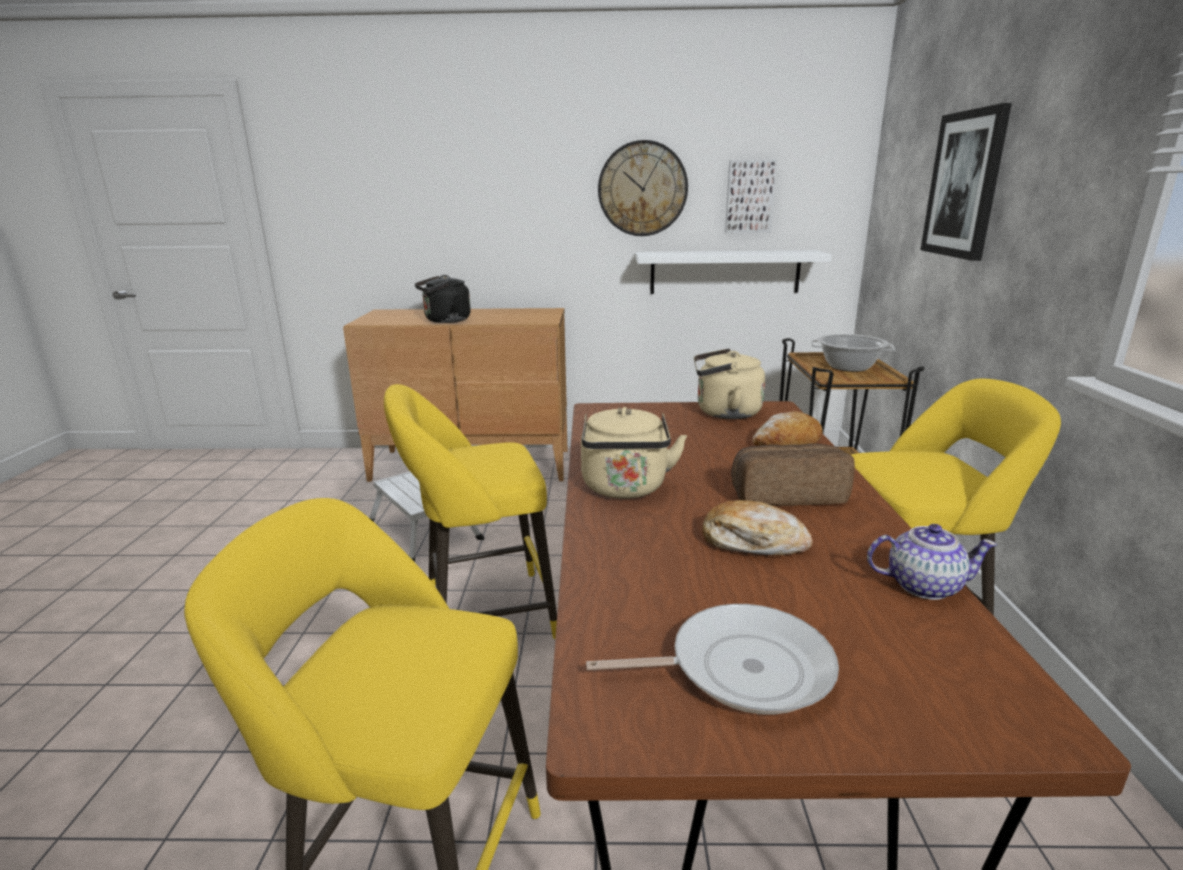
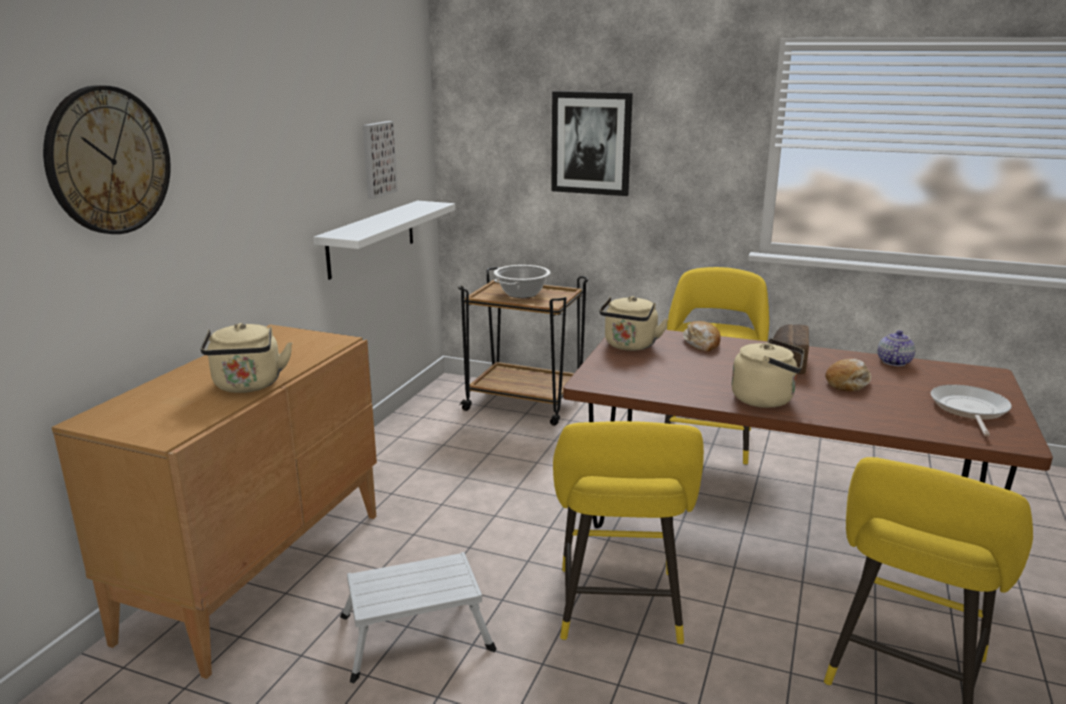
camera: 70 degrees left, 0 degrees up
black kettle [415,275,471,323] -> beige kettle [201,323,292,393]
wall clock [598,140,688,236] -> wall clock moved to [43,85,171,234]

